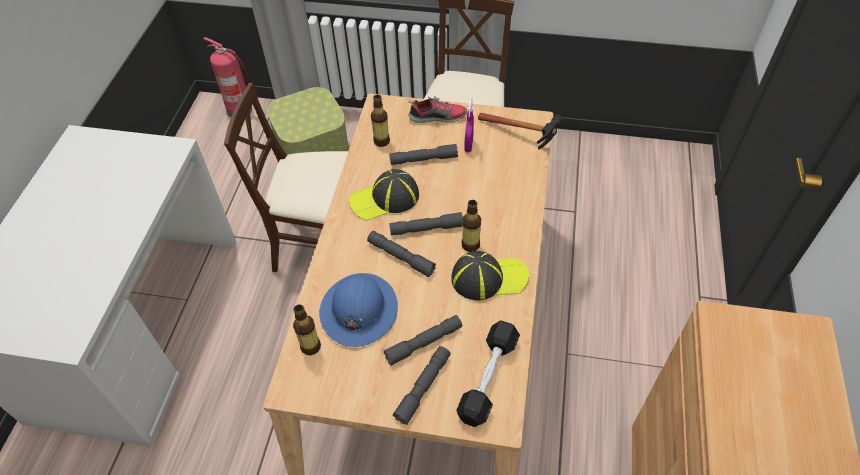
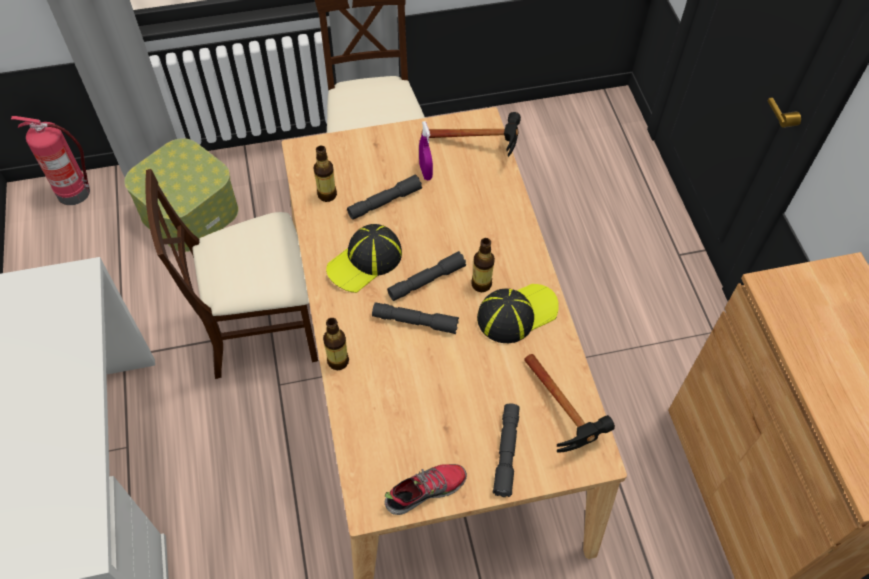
camera: 25 degrees left, 5 degrees up
bottle [293,304,321,355] -> bottle moved to [323,318,349,370]
blue hard hat [319,273,398,347] -> none
grey flashlight [384,315,462,366] -> none
shoe [408,96,467,123] -> shoe moved to [385,464,467,515]
black dumbbell [457,320,520,427] -> hammer [524,354,615,453]

